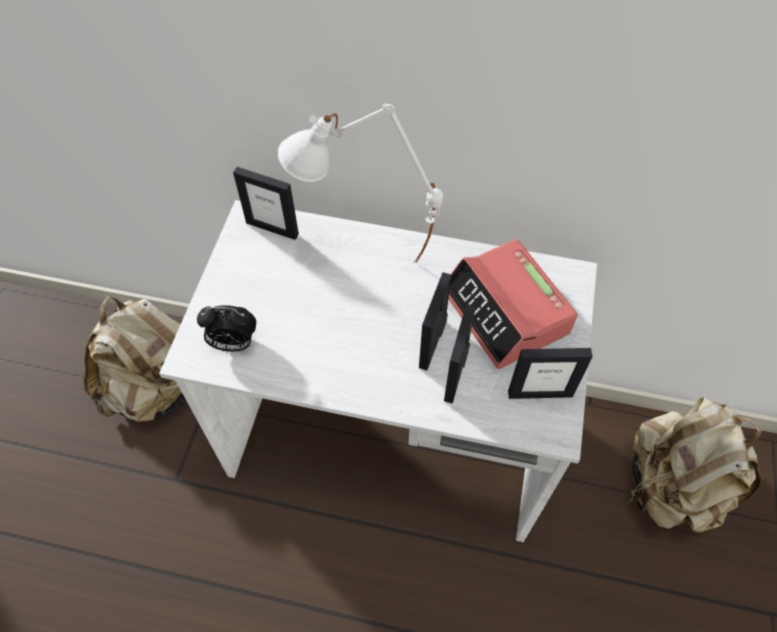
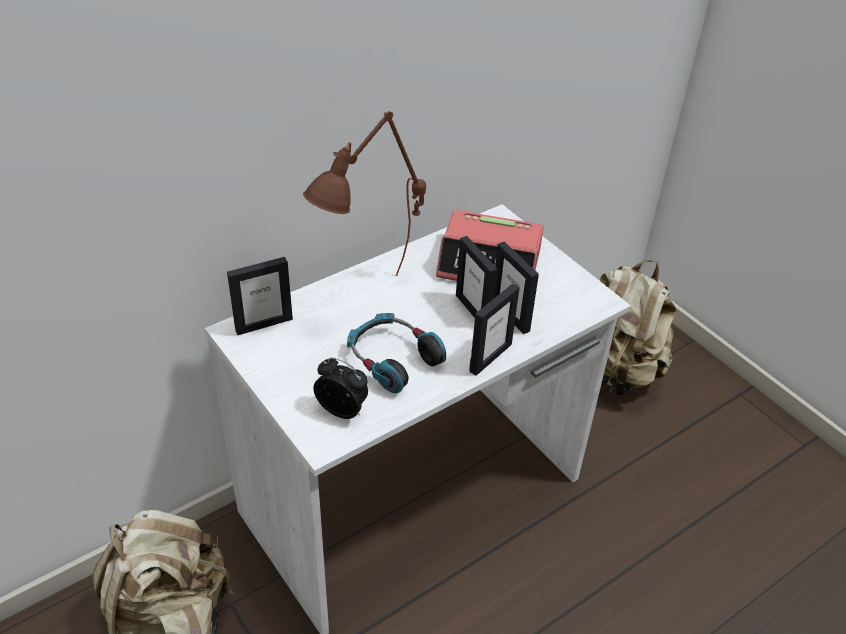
camera: 50 degrees left, 15 degrees down
alarm clock [197,305,256,352] -> alarm clock turned 105 degrees counterclockwise [313,357,368,419]
white table lamp [278,103,443,263] -> brown table lamp [303,111,426,276]
picture frame [508,348,593,399] -> picture frame moved to [469,283,520,376]
none -> headphones [347,313,446,393]

